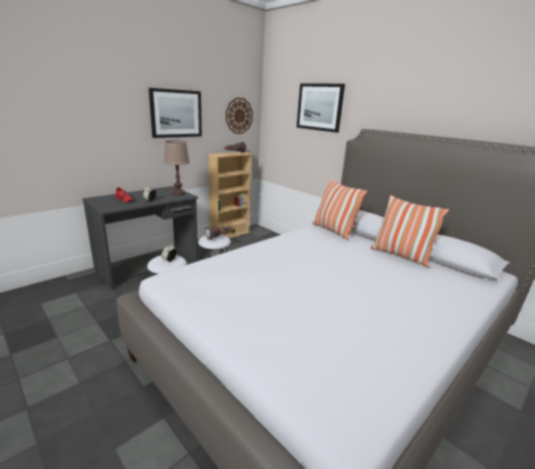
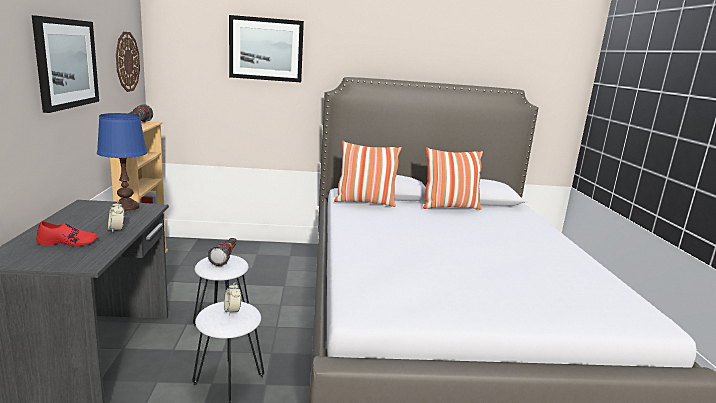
camera: 50 degrees left, 5 degrees down
brown table lamp [164,140,190,195] -> blue table lamp [97,113,147,212]

